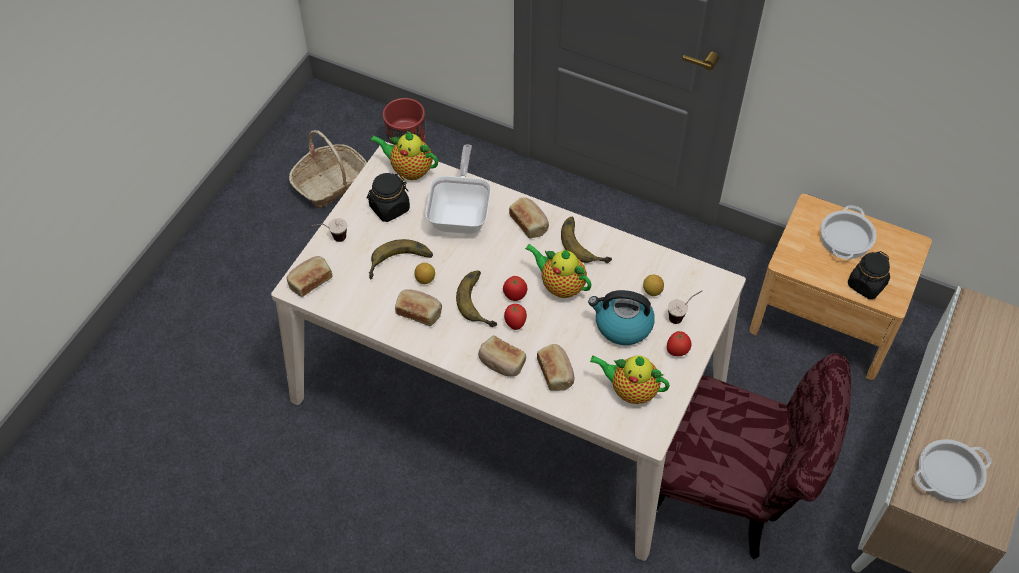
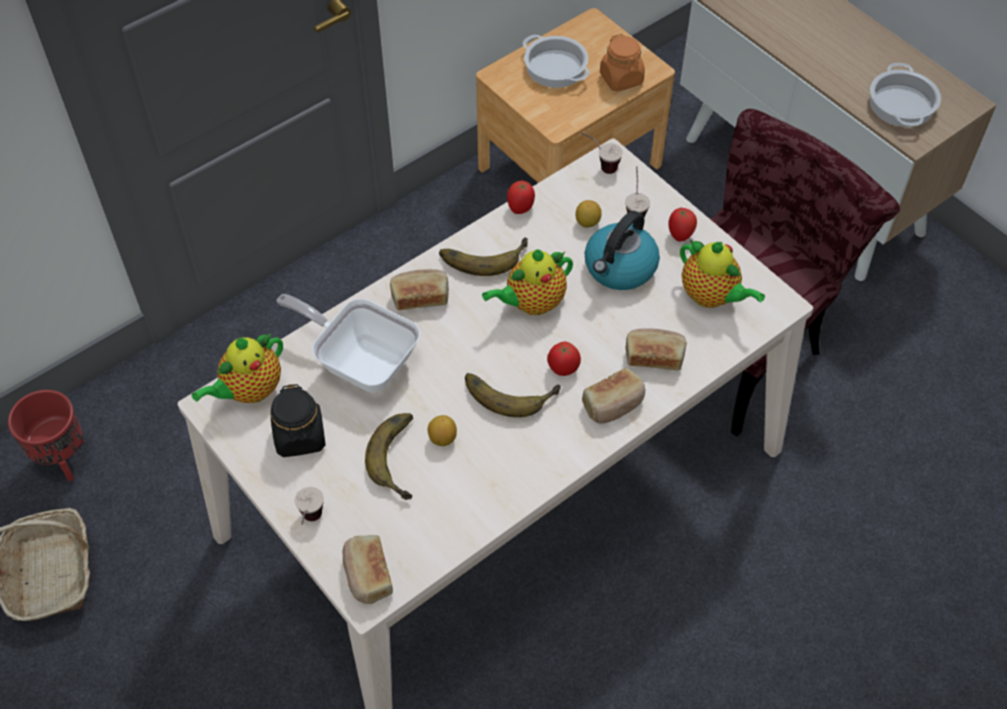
camera: 65 degrees left, 0 degrees up
bread [395,289,442,326] -> none
tomato [503,276,527,301] -> tomato moved to [507,181,535,214]
teapot [590,355,670,404] -> teapot turned 90 degrees counterclockwise [680,240,765,308]
black jar [848,251,890,299] -> orange jar [600,34,645,91]
none -> cup [581,132,623,174]

